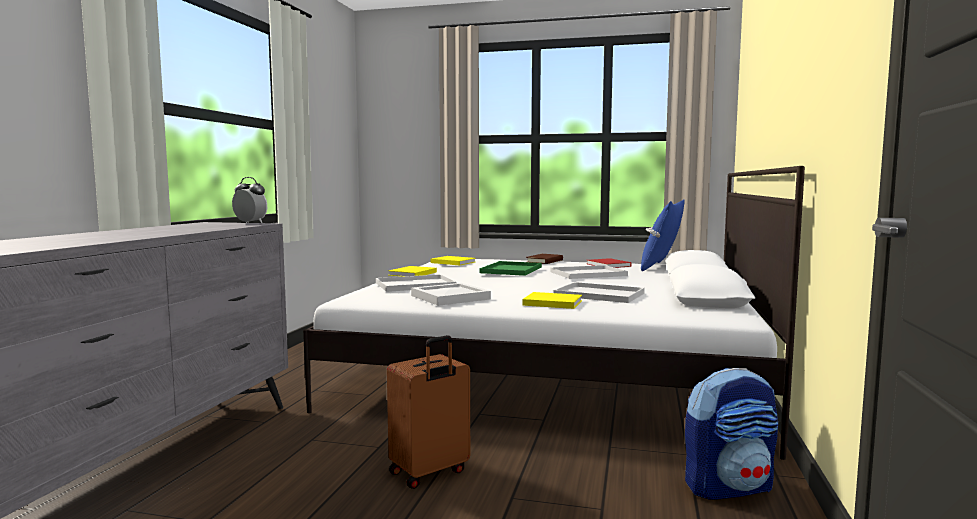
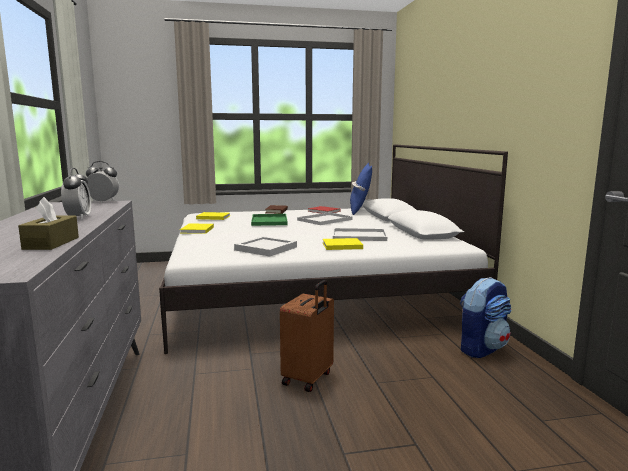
camera: 25 degrees left, 5 degrees up
white tray [376,274,457,292] -> none
none -> brown tissue box [18,197,79,250]
none -> alarm clock [61,168,91,220]

